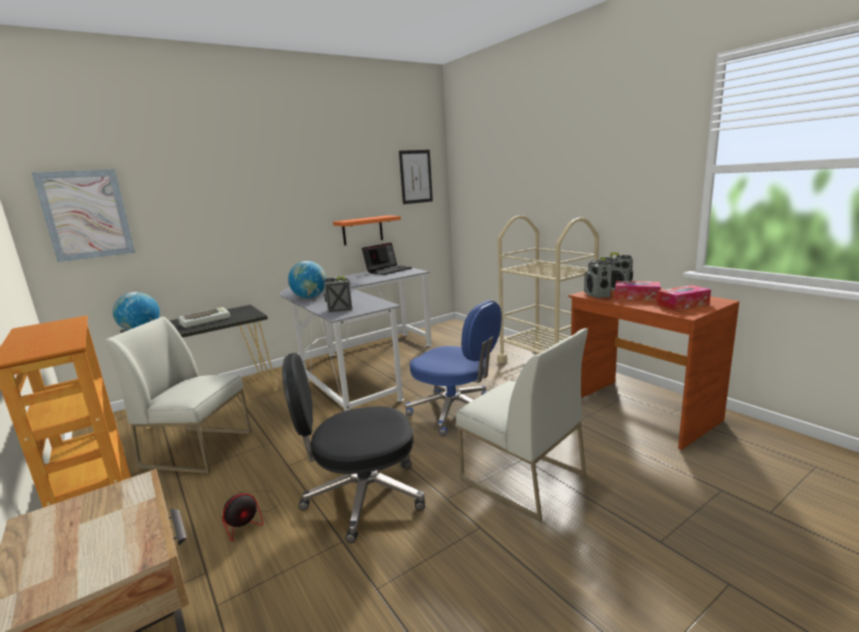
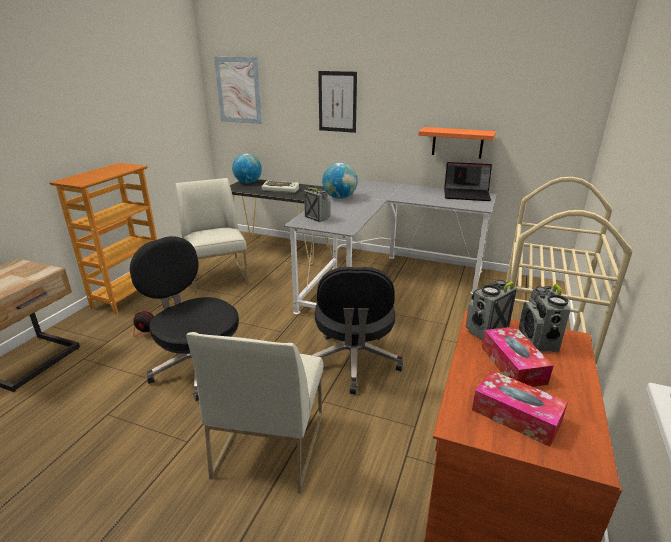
camera: 55 degrees right, 10 degrees up
picture [399,150,433,204] -> picture moved to [318,71,357,133]
blue office chair [405,300,502,436] -> black office chair [313,267,403,394]

